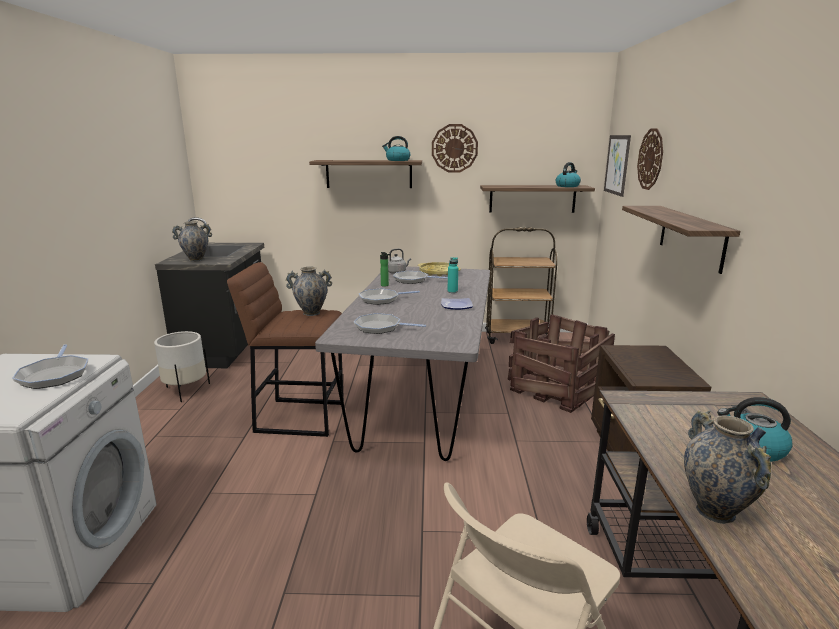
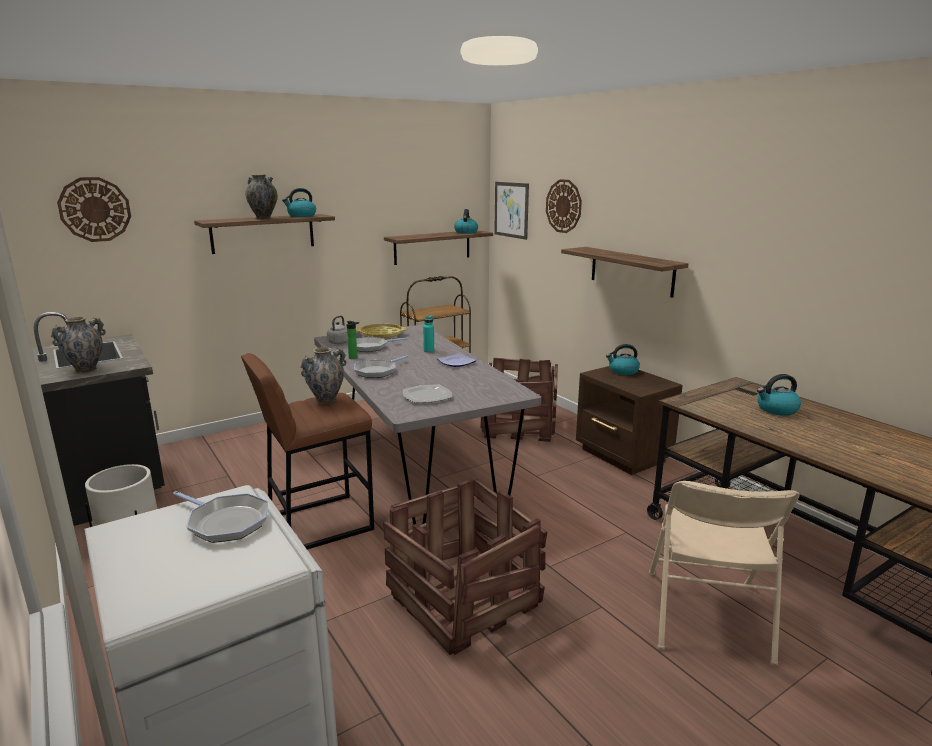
camera: 35 degrees left, 0 degrees up
frying pan [354,313,426,334] -> plate [403,384,452,403]
wall clock [432,124,478,172] -> wall clock moved to [57,177,131,242]
vase [684,411,771,524] -> vase moved to [245,174,278,219]
none -> crate [383,479,547,655]
none -> kettle [606,344,640,375]

